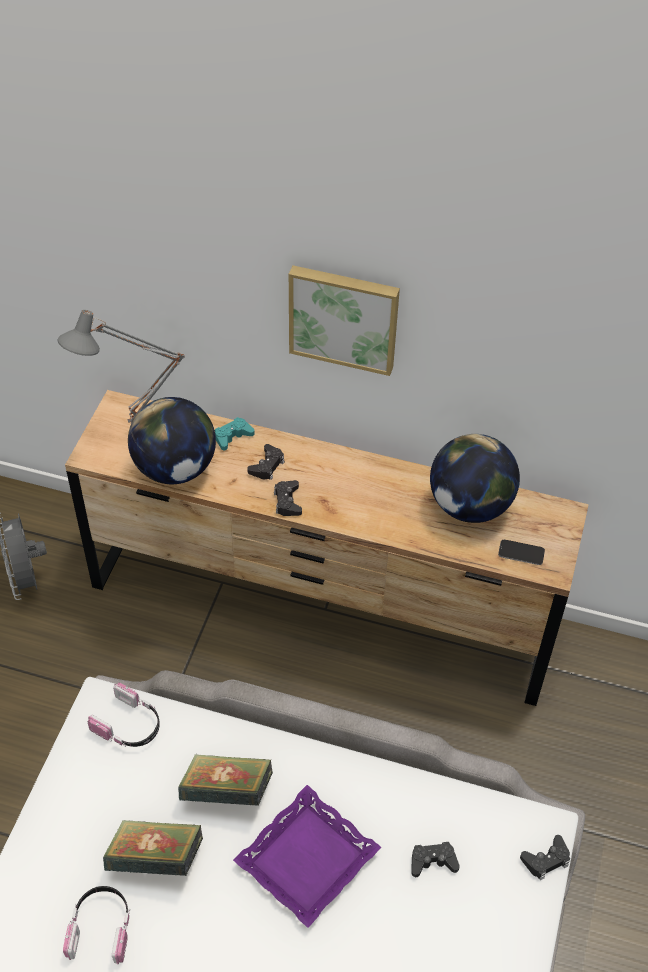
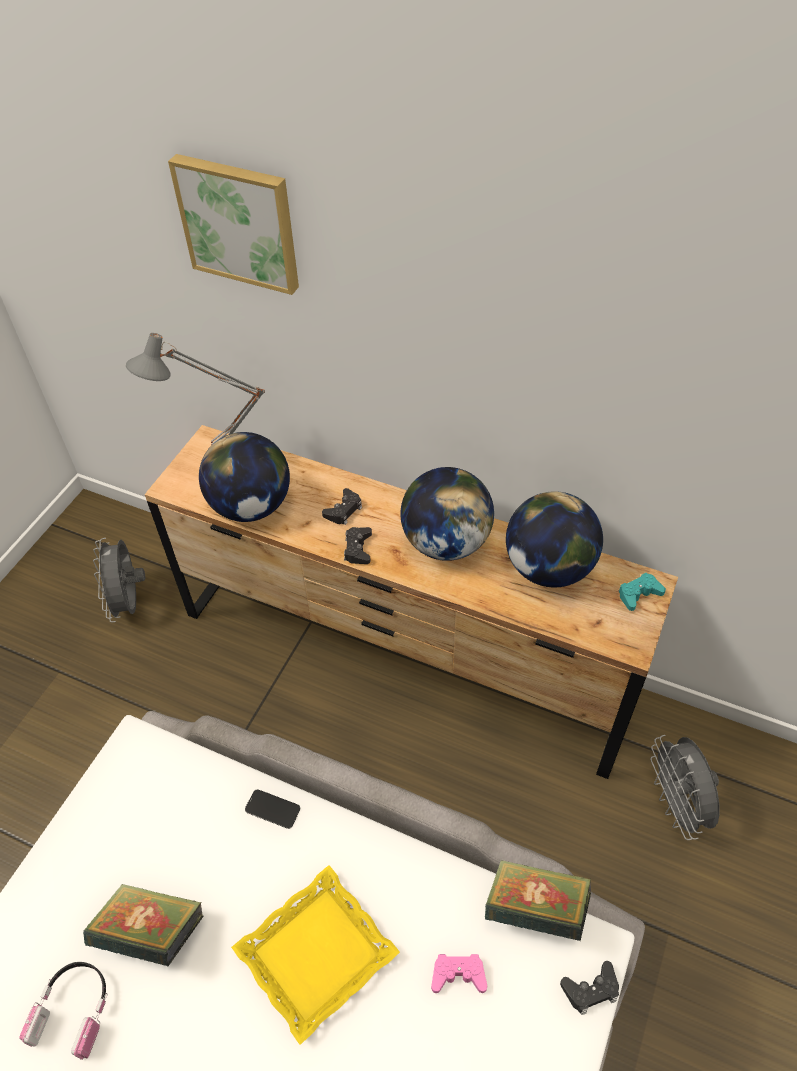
camera: 10 degrees right, 0 degrees up
headphones [87,682,160,747] -> none
book [178,754,273,806] -> book moved to [485,860,591,941]
turquoise game controller [215,417,255,450] -> turquoise game controller moved to [619,573,666,611]
purple tray [233,785,381,928] -> yellow tray [231,865,400,1045]
picture [289,265,400,376] -> picture moved to [168,154,299,295]
black game controller [411,842,460,877] -> pink game controller [431,954,487,993]
phone [498,540,545,565] -> phone moved to [245,790,300,829]
none -> globe [401,467,494,561]
none -> grey fan [650,735,720,840]

